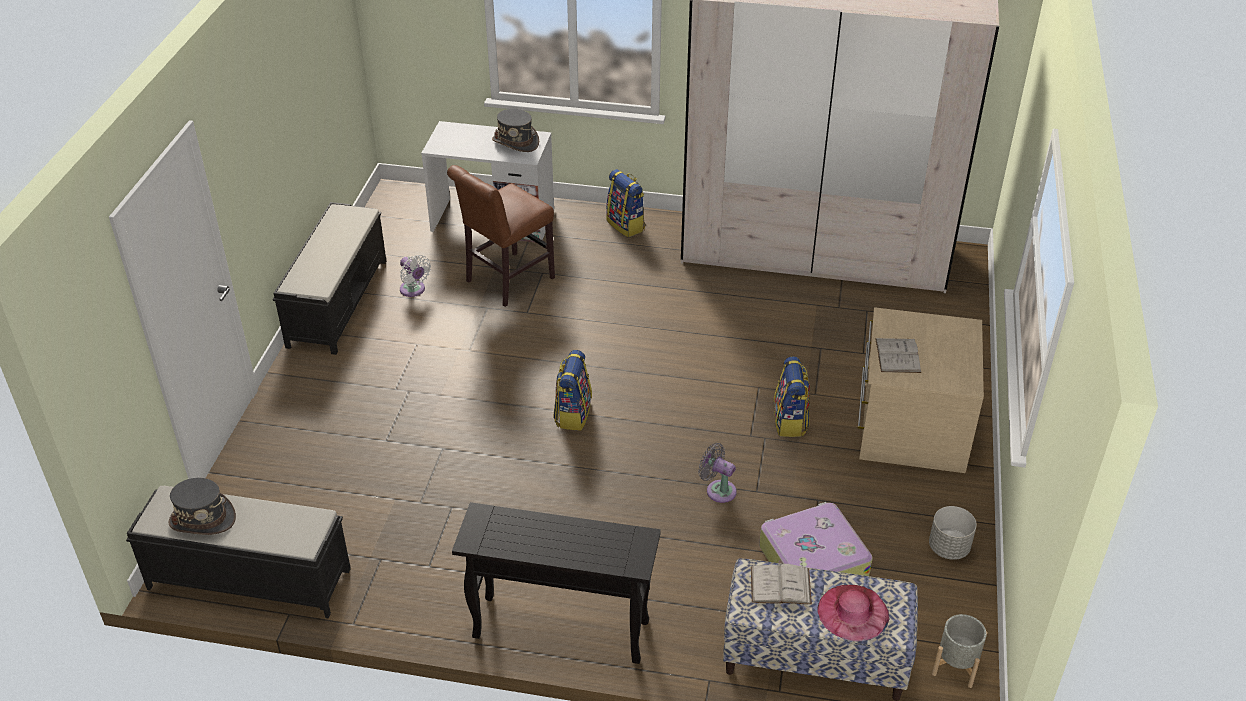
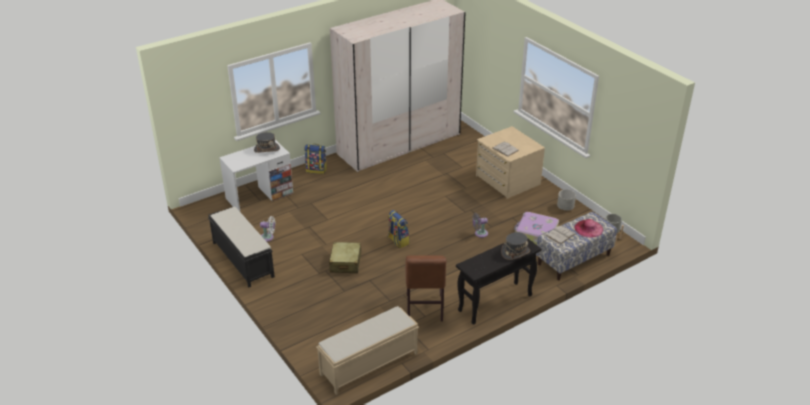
camera: 45 degrees left, 5 degrees down
black bench [126,486,351,619] -> beige bench [316,306,419,395]
grey hat [168,478,236,535] -> grey hat moved to [501,232,530,260]
brown chair [447,165,555,307] -> brown chair moved to [405,255,447,321]
backpack [774,356,810,437] -> none
none -> beige suitcase [329,242,361,273]

